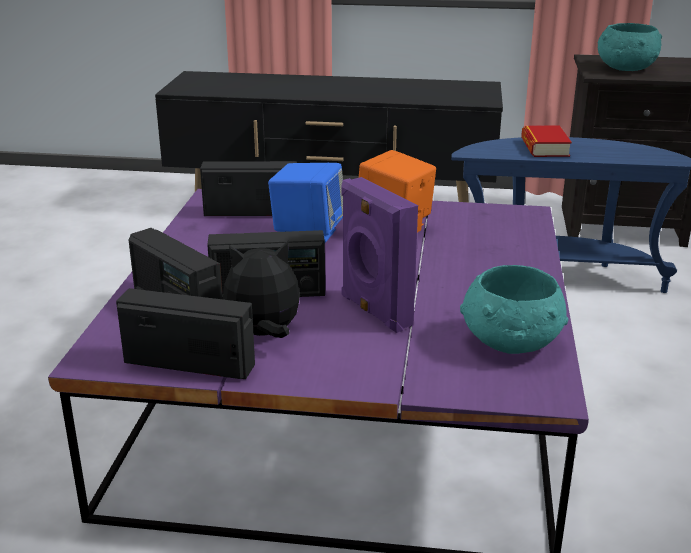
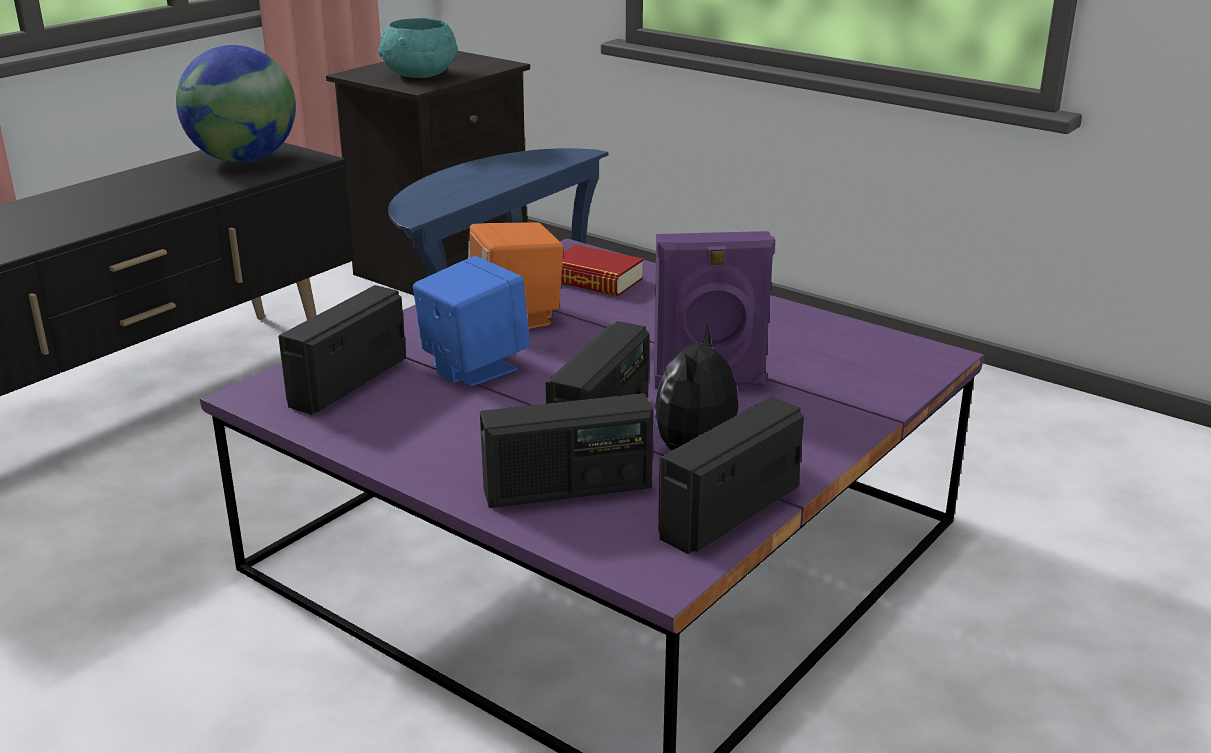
camera: 60 degrees left, 0 degrees up
turquoise bowl [460,265,568,354] -> none
book [521,126,572,157] -> book moved to [561,245,643,296]
none -> globe [176,45,296,163]

